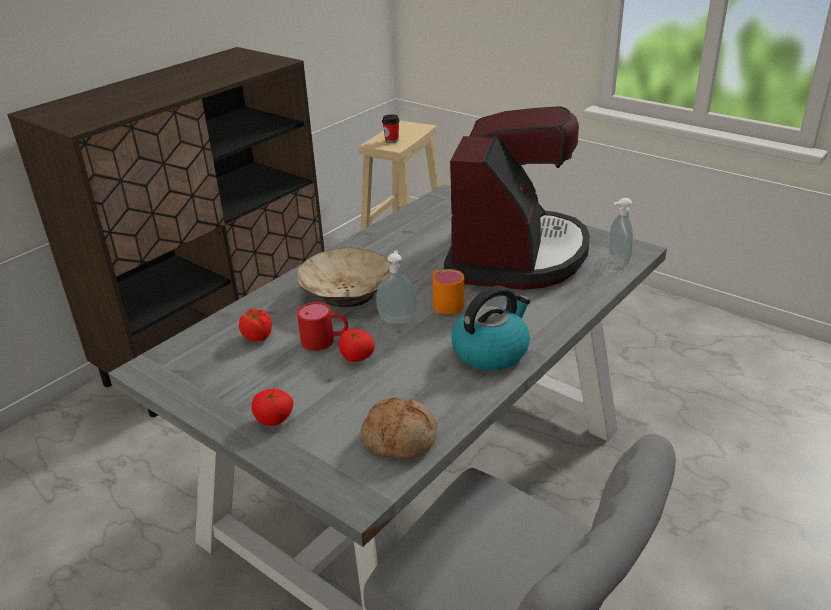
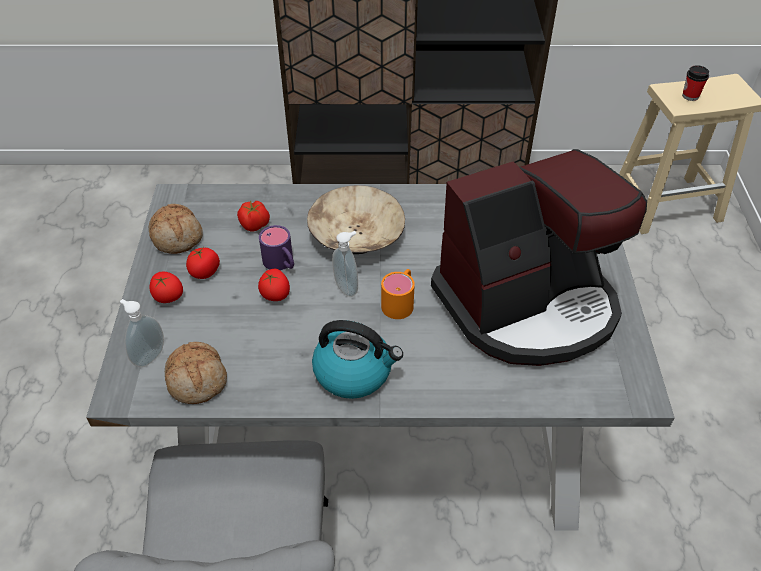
camera: 50 degrees right, 15 degrees up
red mug [297,302,348,351] -> purple mug [259,225,294,270]
soap dispenser [609,198,633,266] -> soap dispenser moved to [120,299,164,367]
none -> bread [149,204,203,254]
none -> tomato [186,248,220,279]

